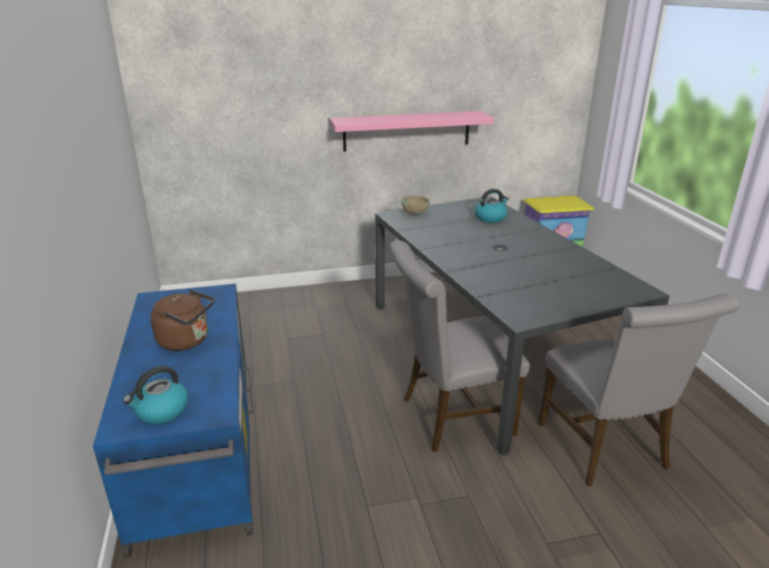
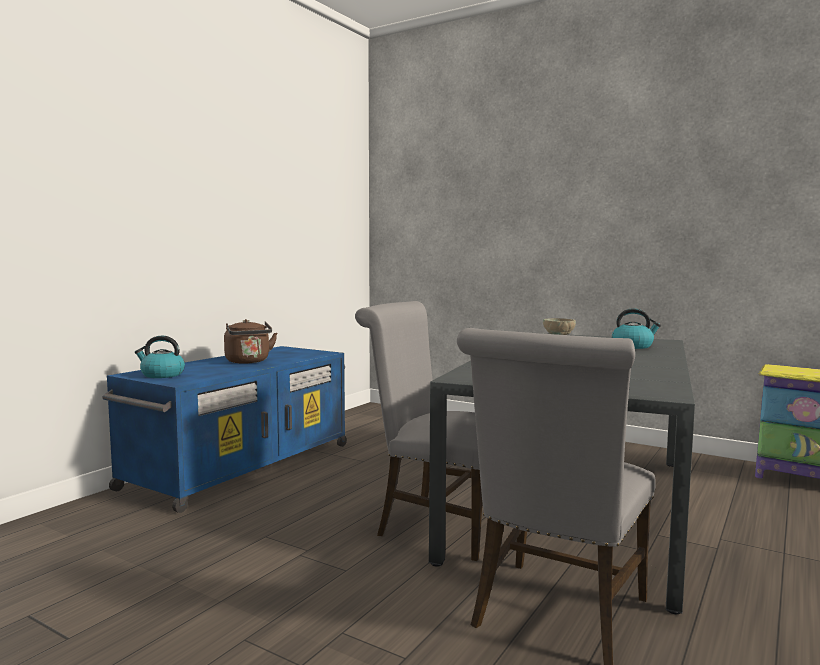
camera: 45 degrees right, 20 degrees down
pink shelf [330,111,494,152] -> none

